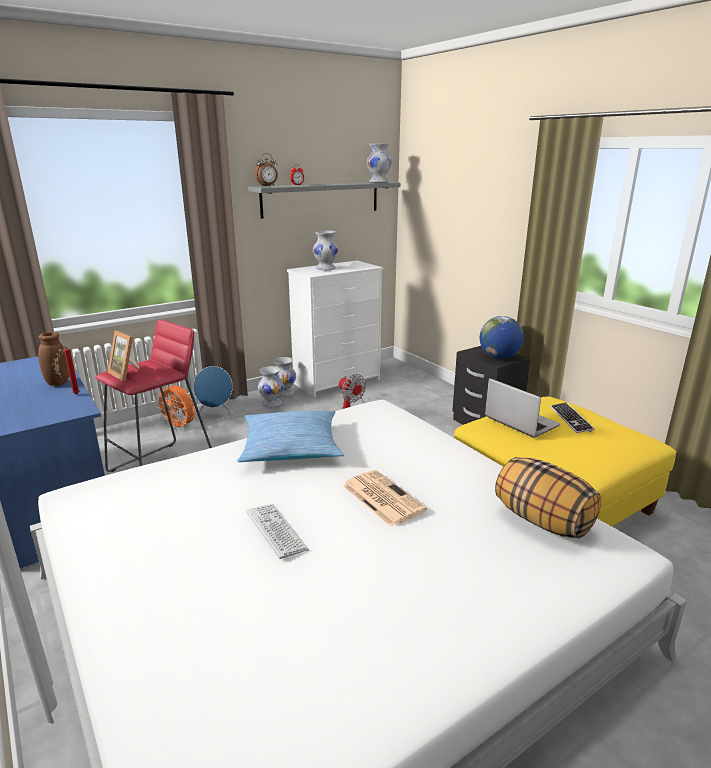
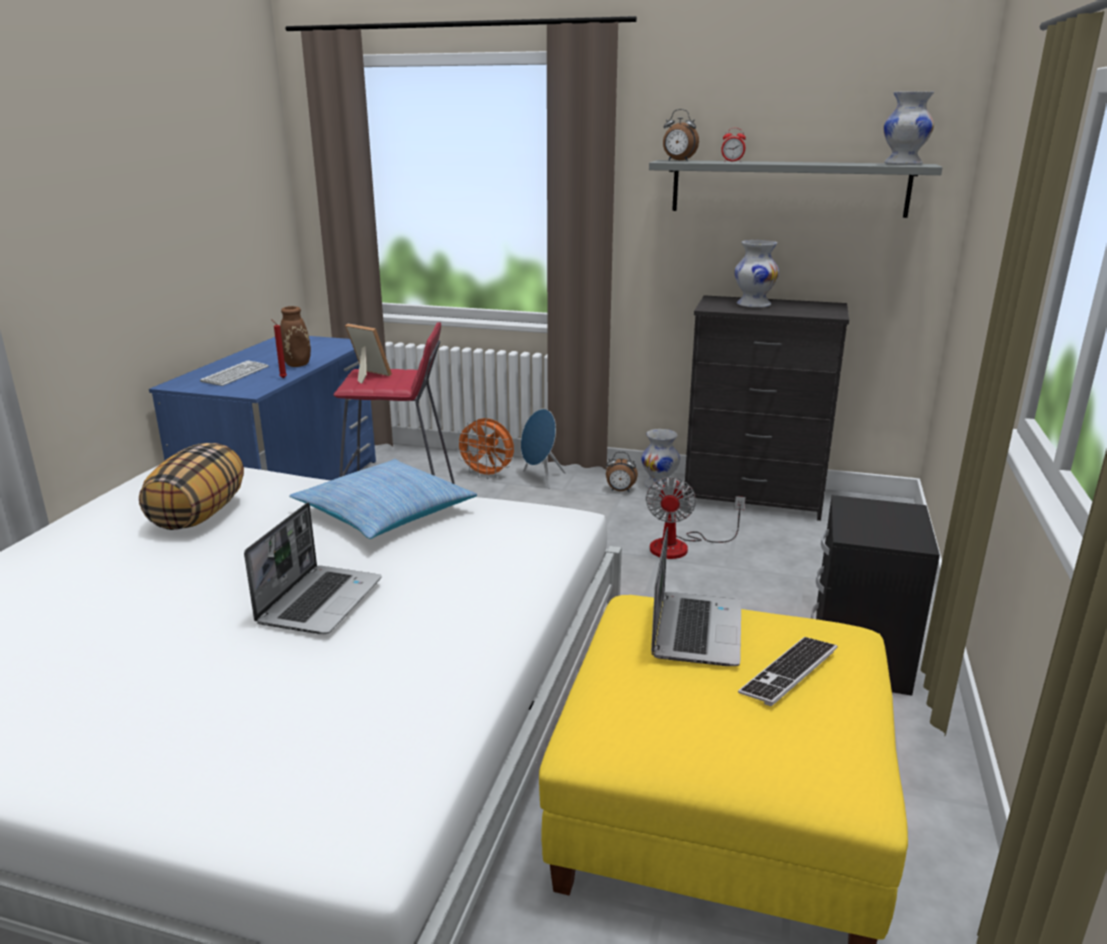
camera: 50 degrees right, 0 degrees up
picture frame [108,330,139,381] -> picture frame turned 120 degrees clockwise [345,324,392,384]
orange fan [155,385,195,431] -> orange fan turned 60 degrees counterclockwise [454,418,514,479]
keyboard [246,504,309,559] -> keyboard moved to [200,360,269,386]
white vase [258,366,284,407] -> alarm clock [606,452,638,492]
white dresser [287,260,383,397] -> black dresser [684,295,849,521]
newspaper [343,470,427,527] -> laptop [244,502,382,634]
globe [480,316,524,359] -> none
pillow [495,457,602,539] -> pillow moved to [139,443,244,530]

